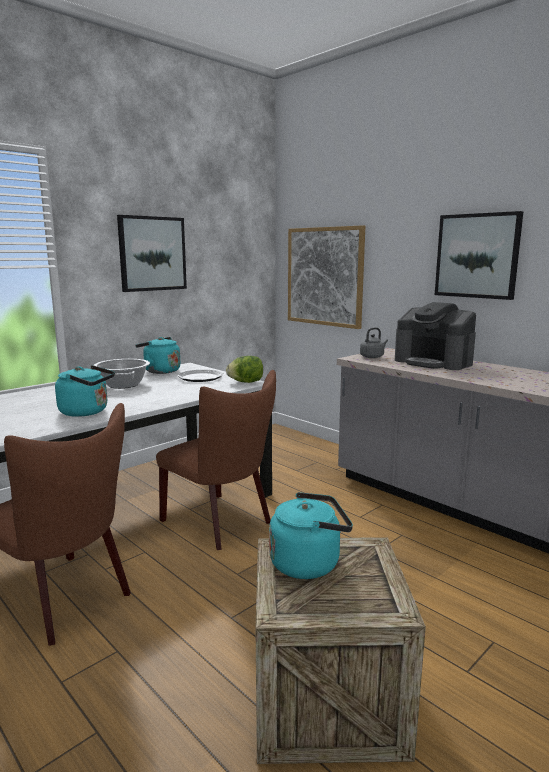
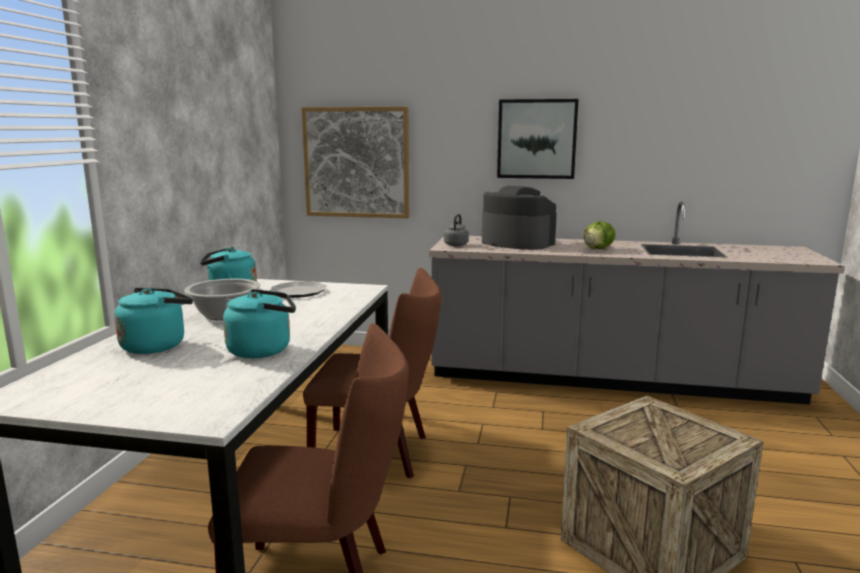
camera: 35 degrees left, 0 degrees up
picture [117,215,187,292] -> none
lettuce [226,356,263,383] -> lettuce moved to [583,221,616,249]
turquoise kettle [269,492,353,579] -> turquoise kettle moved to [114,288,193,354]
coffee machine [395,302,476,370] -> coffee machine turned 150 degrees counterclockwise [482,186,557,250]

